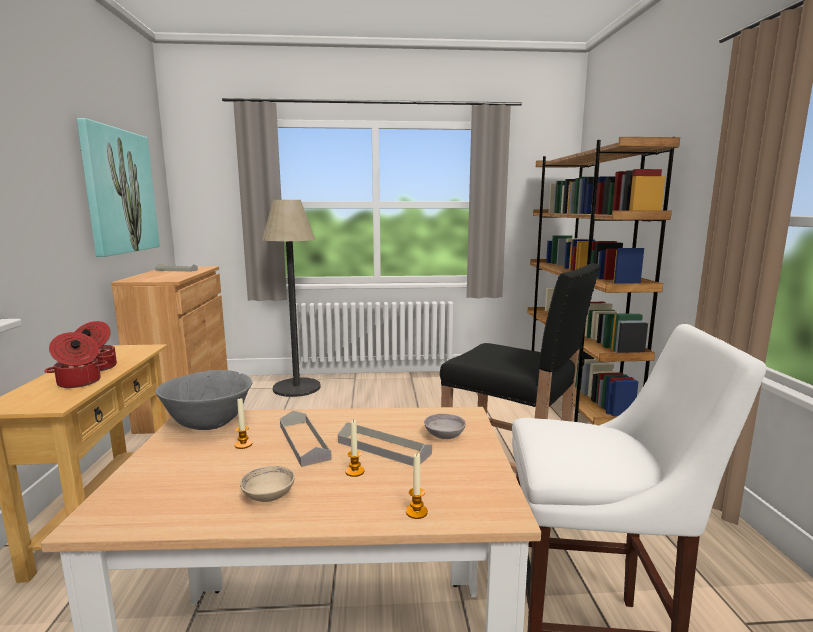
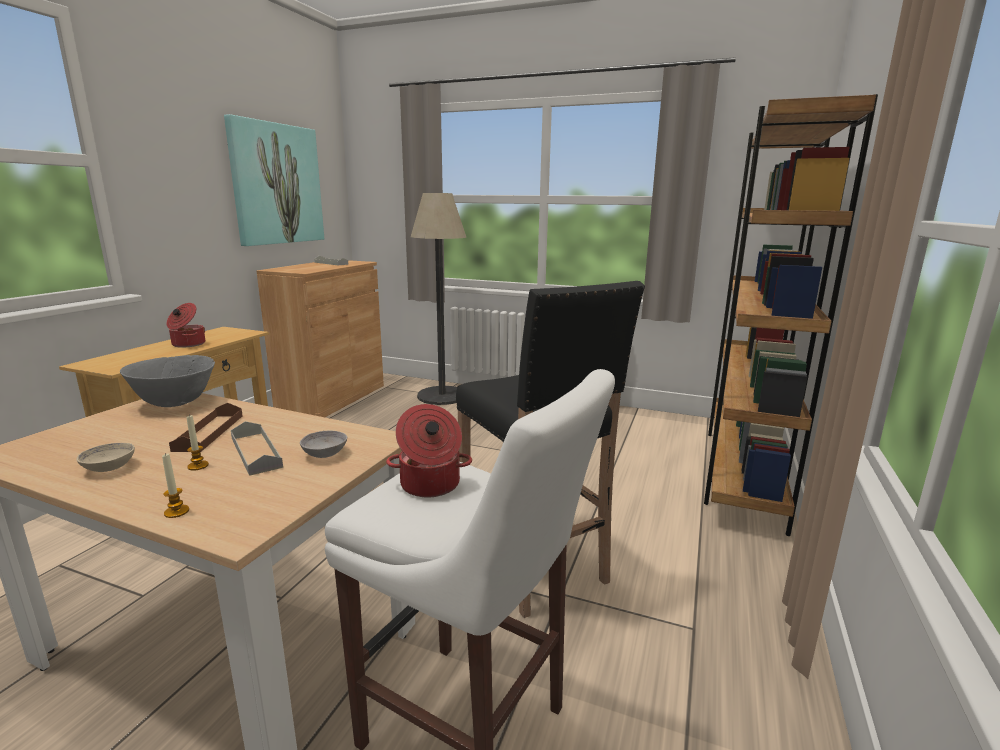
camera: 25 degrees right, 5 degrees up
cooking pot [44,332,108,388] -> cooking pot moved to [386,404,472,497]
candle [234,398,252,449] -> none
grey tray [280,411,332,467] -> brown tray [169,403,243,452]

